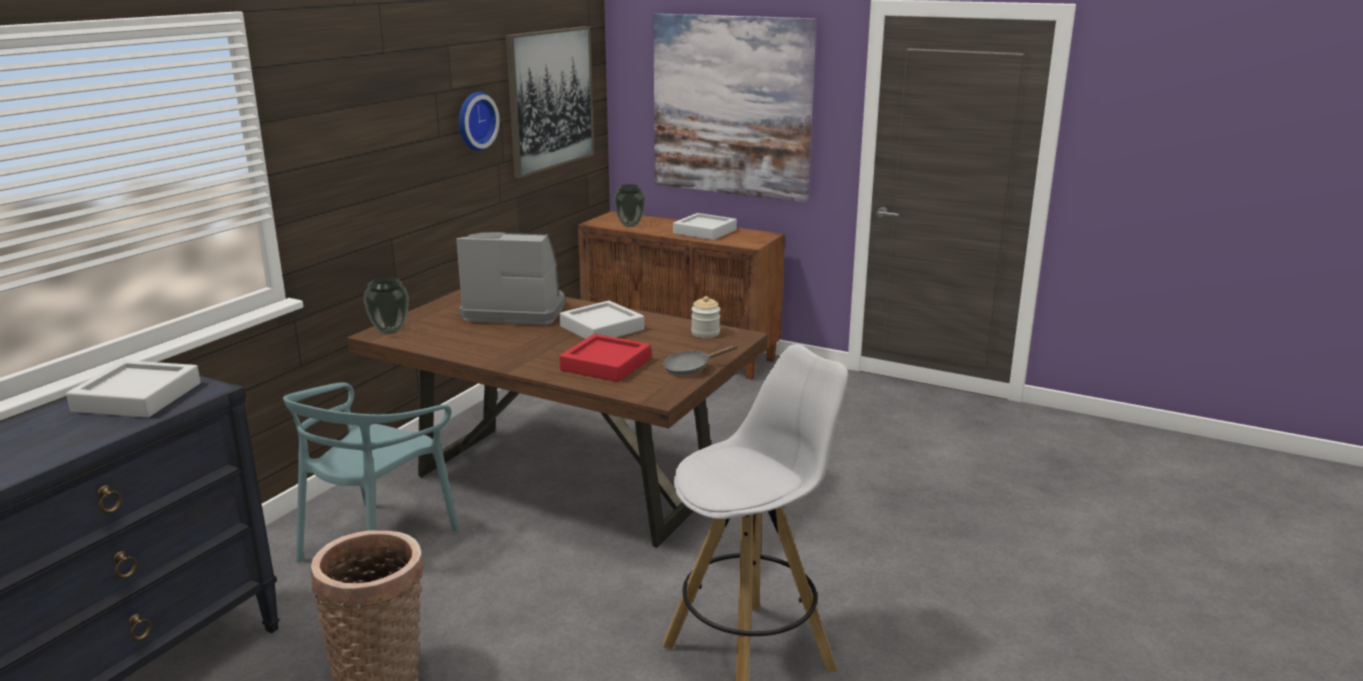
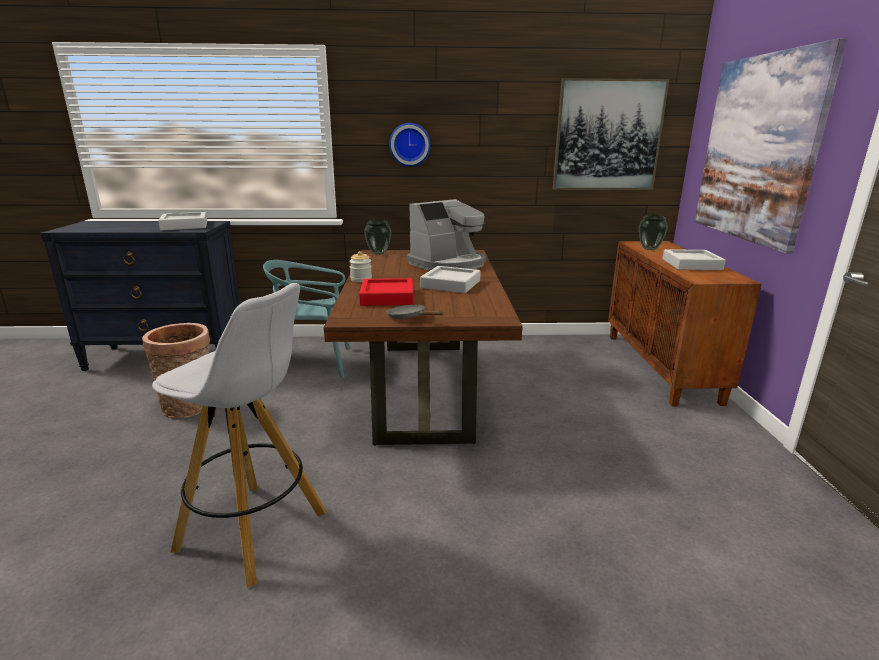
camera: 60 degrees right, 0 degrees up
coffee machine [456,232,565,325] -> coffee machine turned 75 degrees clockwise [407,199,486,271]
wall clock [459,92,499,151] -> wall clock moved to [389,123,431,167]
jar [691,296,720,338] -> jar moved to [349,251,372,282]

